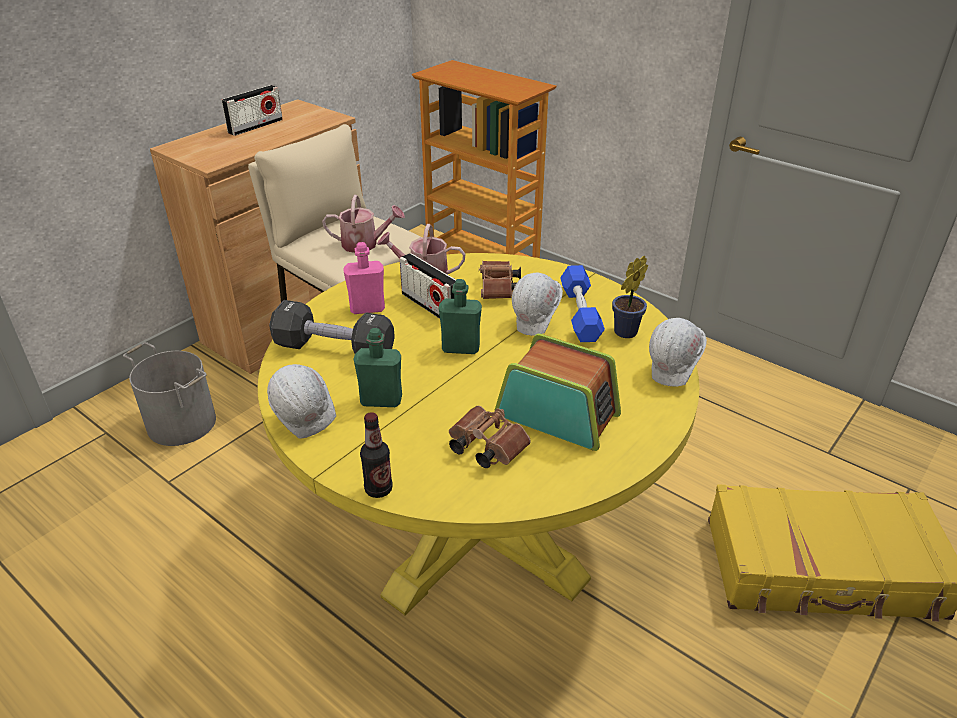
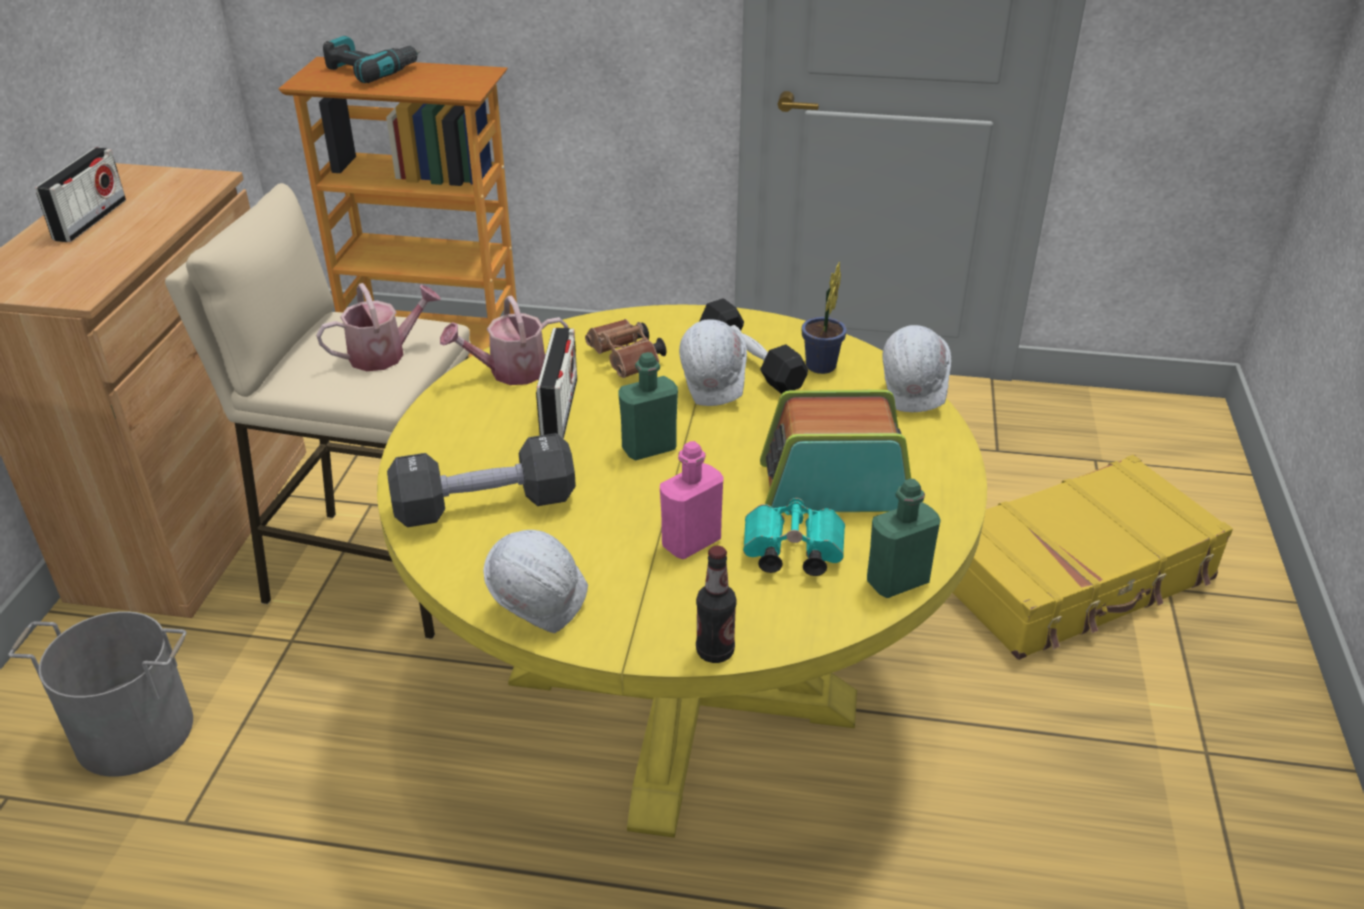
camera: 30 degrees left, 0 degrees up
pink bottle [343,242,385,314] -> pink bottle moved to [660,441,724,559]
green bottle [354,328,402,407] -> green bottle moved to [867,479,941,598]
radio [399,253,456,319] -> radio turned 105 degrees counterclockwise [536,328,577,439]
brown binoculars [449,406,531,468] -> turquoise binoculars [743,498,845,576]
blue dumbbell [560,265,605,342] -> black dumbbell [699,298,808,394]
none -> power drill [323,36,421,83]

